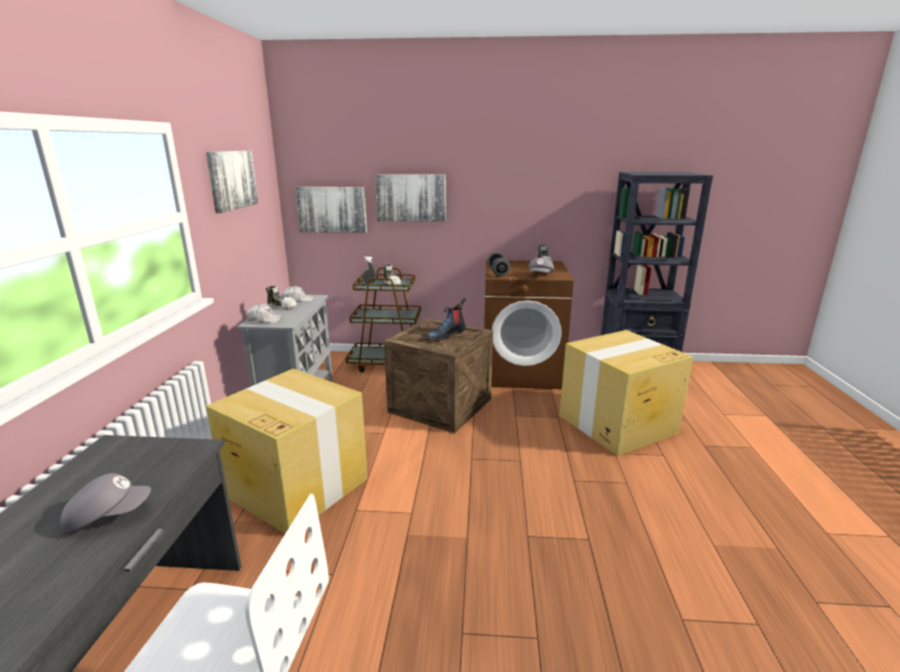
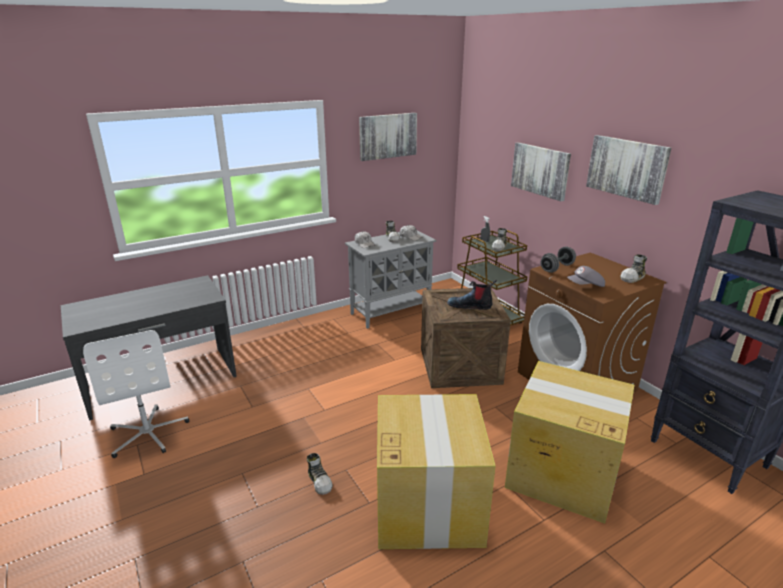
camera: 55 degrees right, 5 degrees up
grey cap [60,473,151,532] -> none
cardboard box [206,369,368,533] -> cardboard box moved to [377,394,496,549]
picture [295,187,367,233] -> picture moved to [586,135,672,205]
none -> shoe [307,453,333,495]

